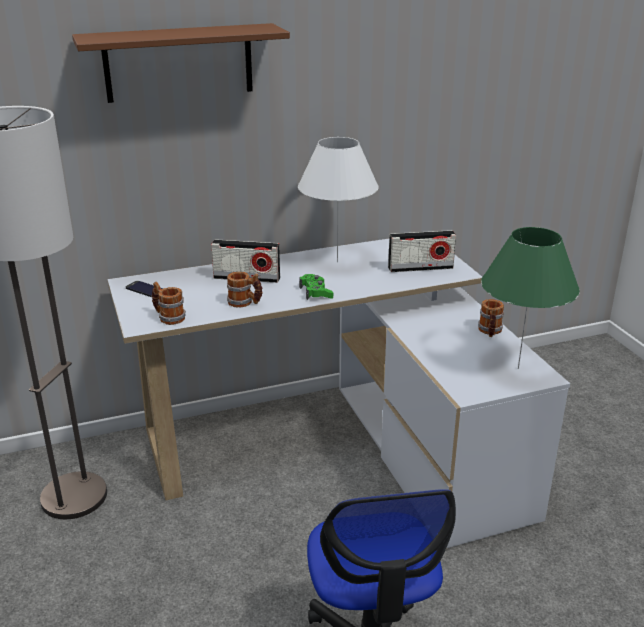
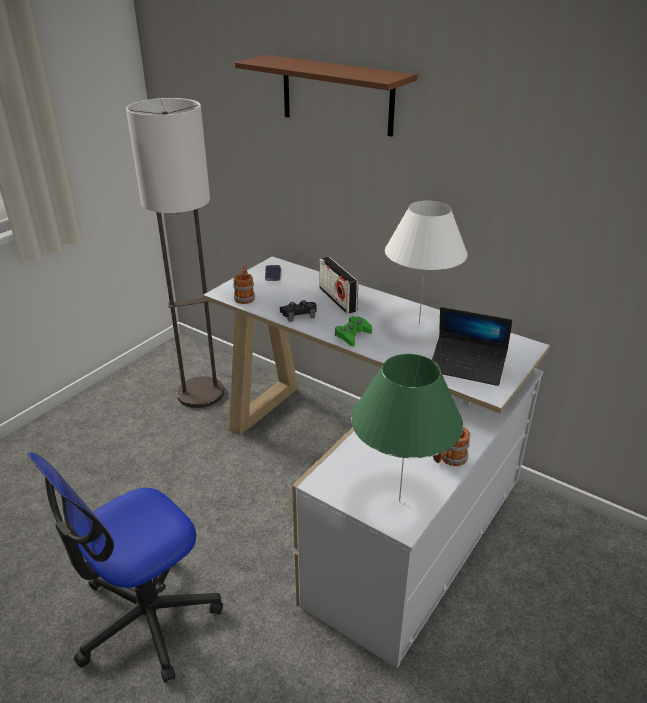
camera: 55 degrees right, 5 degrees up
mug [227,272,263,308] -> black game controller [280,300,317,322]
radio [388,230,456,272] -> laptop [432,307,512,386]

